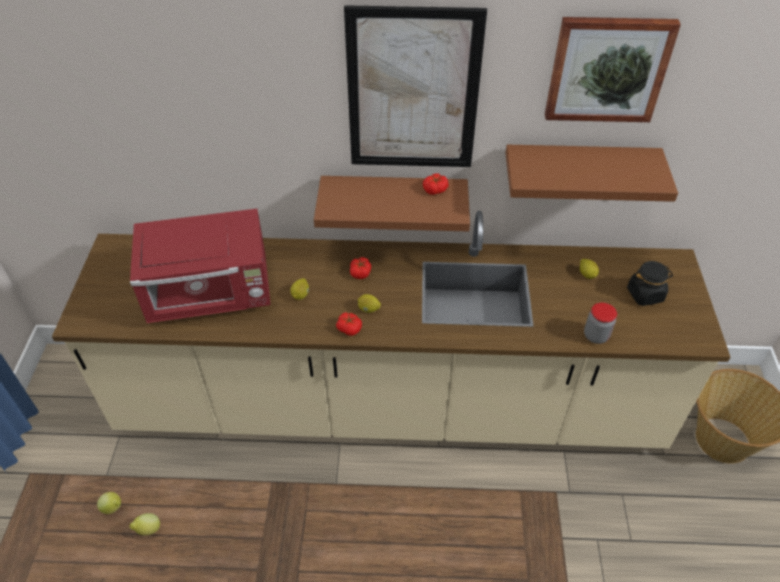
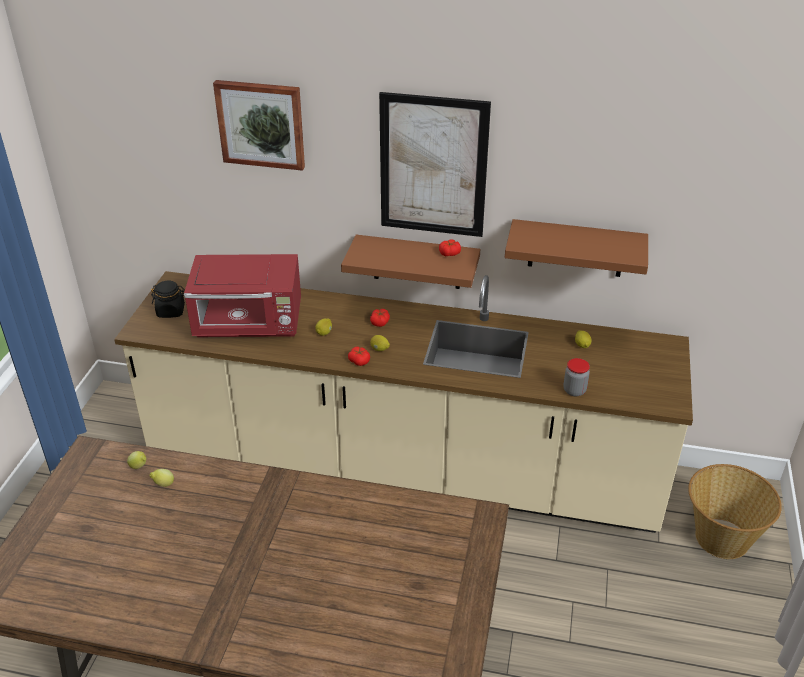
camera: 10 degrees right, 10 degrees down
picture [545,17,681,122] -> picture moved to [213,80,305,171]
black jar [627,261,673,306] -> black jar moved to [151,281,185,318]

